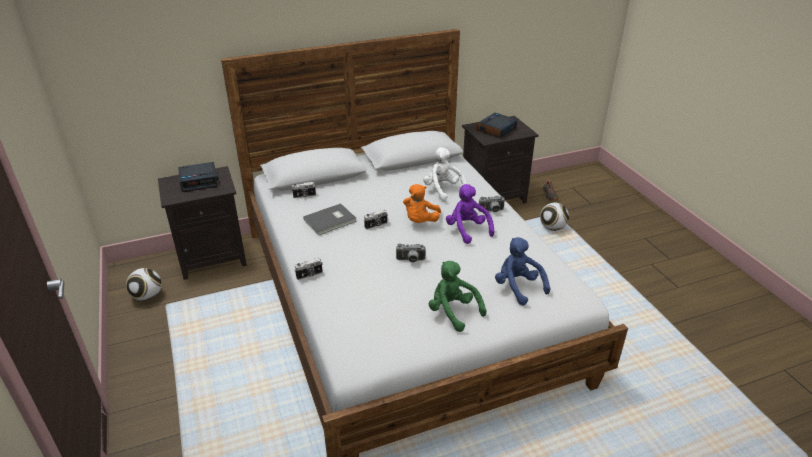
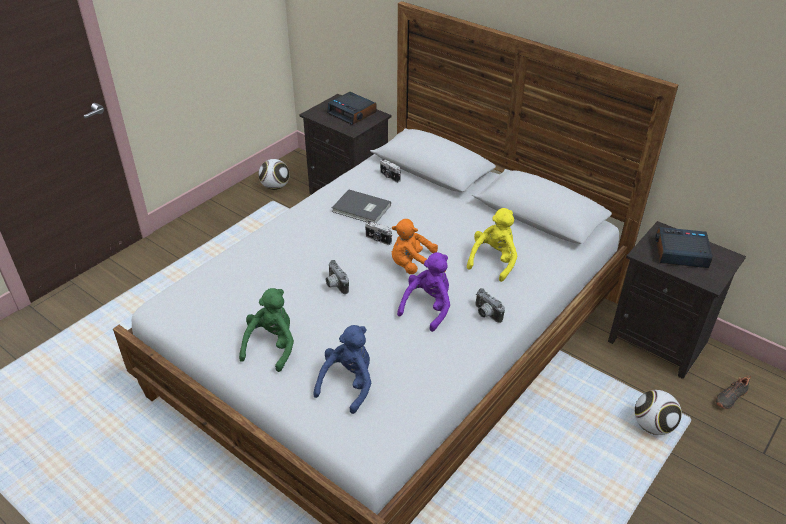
camera: 60 degrees right, 5 degrees up
camera [295,258,323,280] -> none
white plush toy [423,147,467,201] -> yellow plush toy [467,208,517,282]

